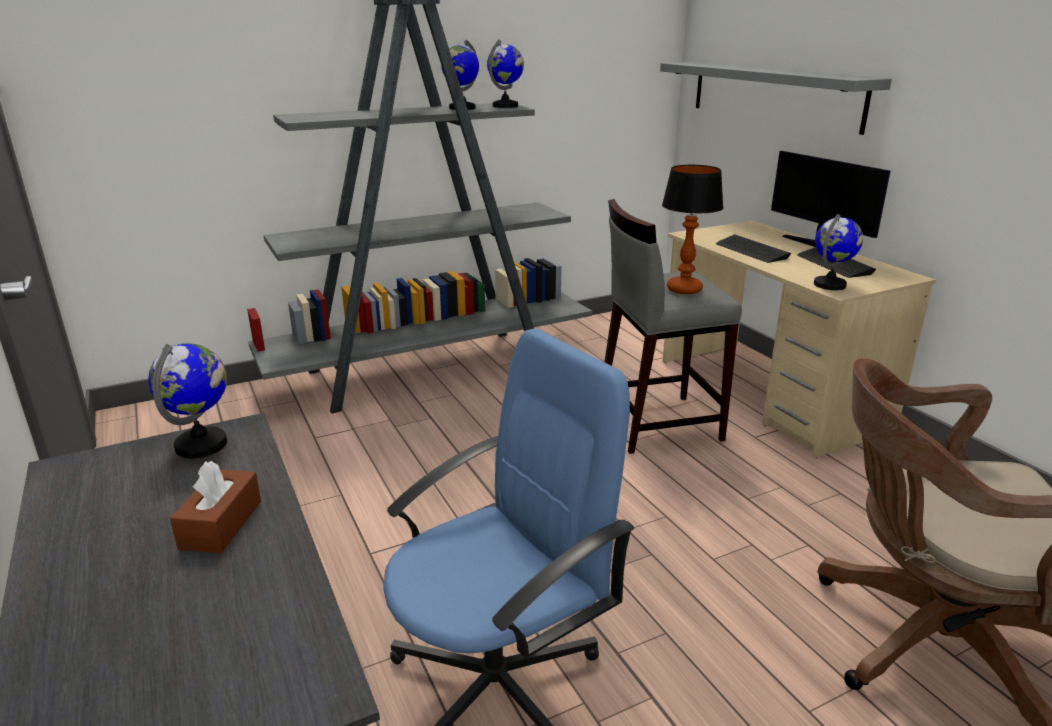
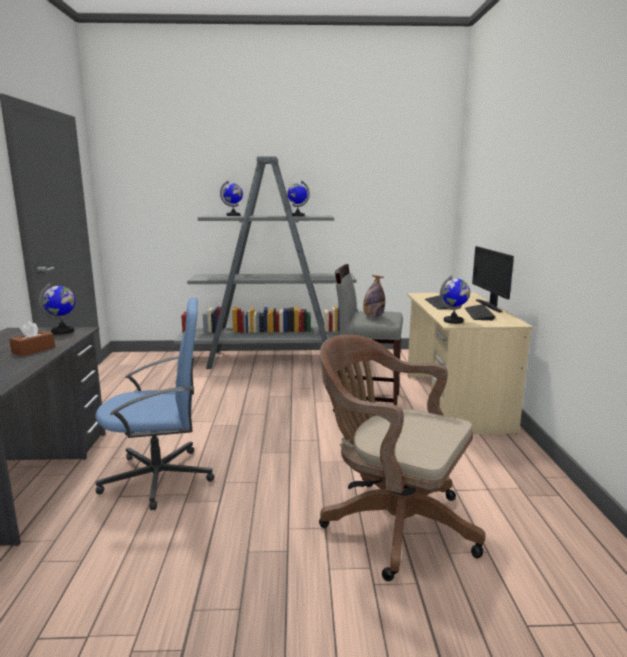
camera: 25 degrees right, 10 degrees down
globe [487,40,524,108] -> globe moved to [220,180,243,216]
grey shelf [660,62,892,135] -> none
table lamp [662,165,724,294] -> bottle [363,275,385,318]

